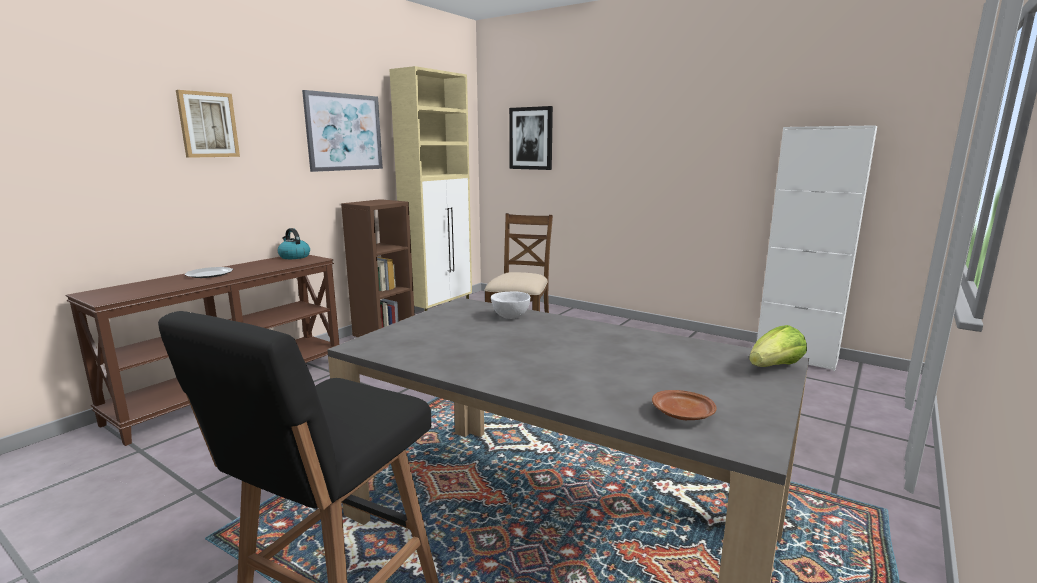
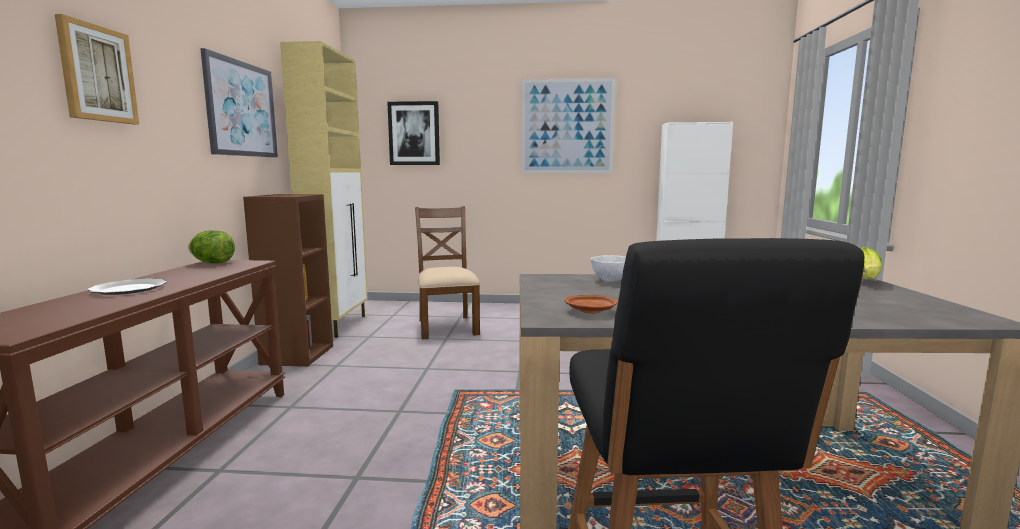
camera: 30 degrees left, 5 degrees down
kettle [278,228,310,259] -> lettuce [188,230,235,263]
brown plate [652,390,717,420] -> brown plate moved to [565,295,618,314]
none -> picture [522,78,616,173]

